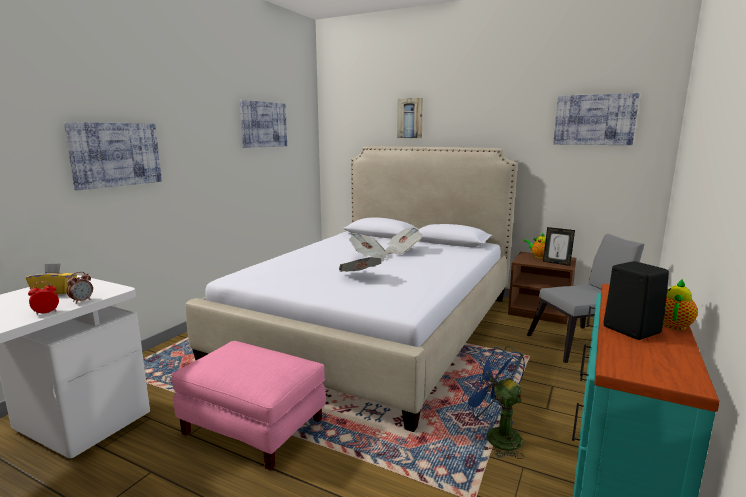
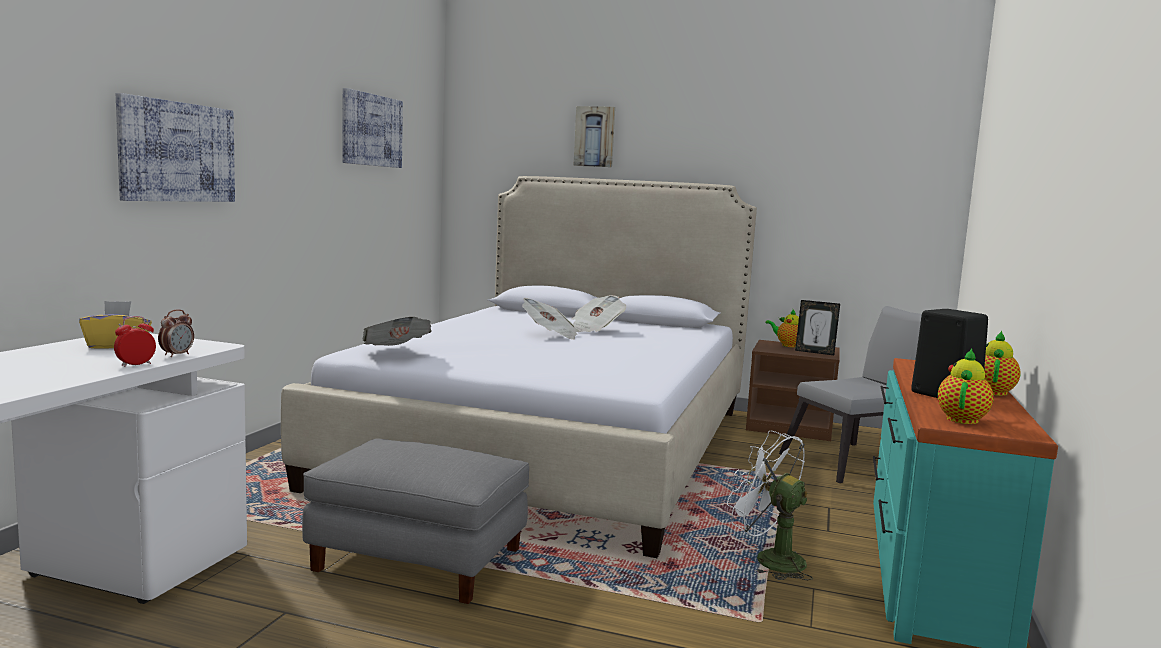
camera: 10 degrees left, 5 degrees down
pink ottoman [171,341,326,470] -> grey ottoman [302,438,529,604]
newspaper [339,257,381,272] -> newspaper moved to [362,317,431,346]
blue fan [462,346,525,459] -> white fan [727,431,813,580]
picture [553,93,640,145] -> none
none -> teapot [938,349,994,424]

